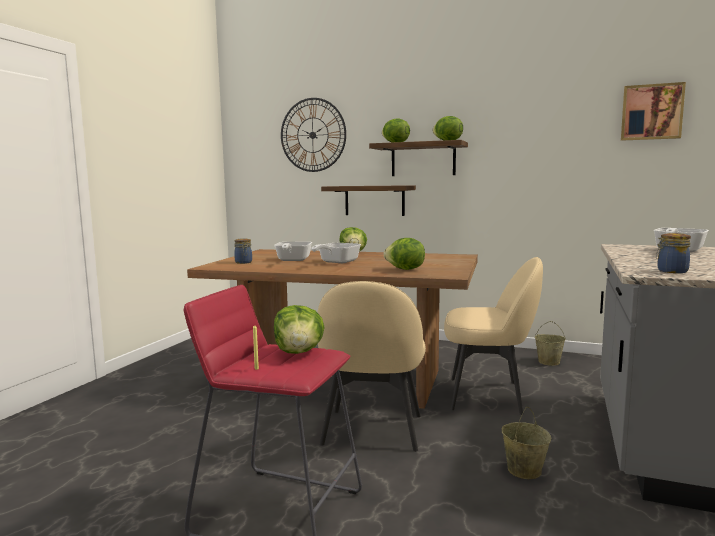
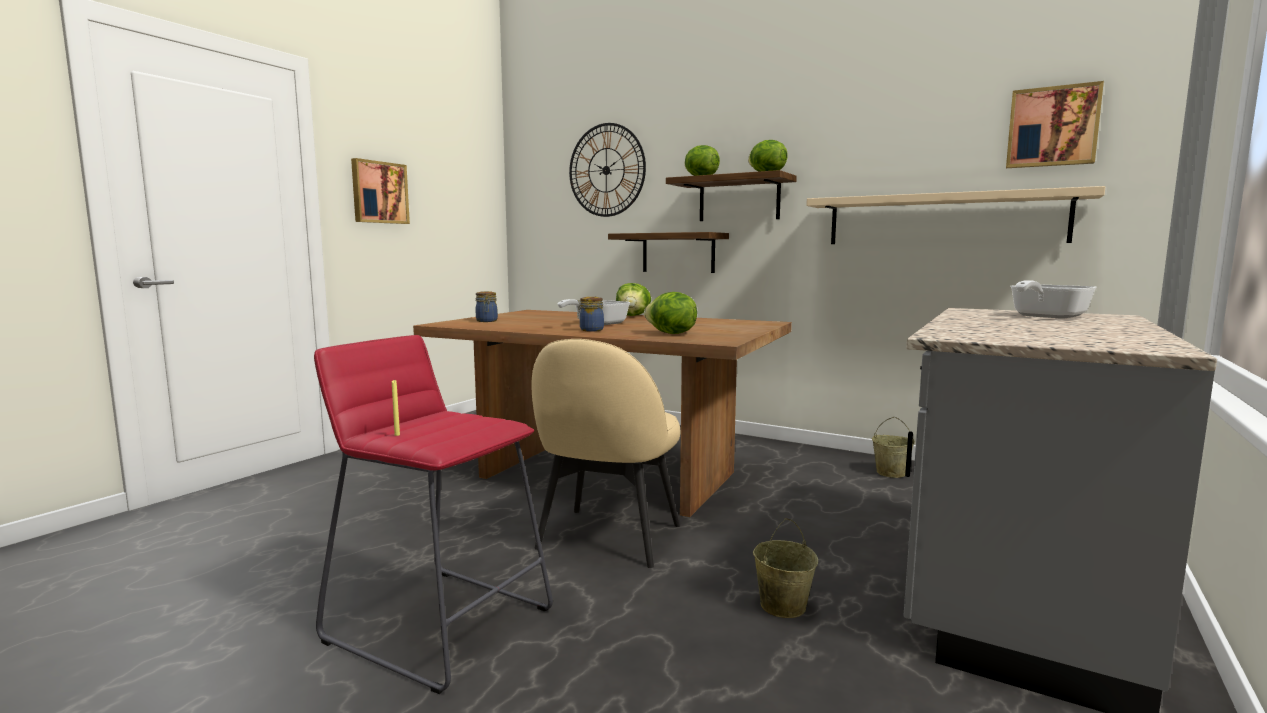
camera: 10 degrees right, 0 degrees up
frying pan [274,242,312,261] -> none
lettuce [274,305,325,354] -> none
beige chair [444,257,543,415] -> none
jar [656,233,691,273] -> jar moved to [577,297,604,331]
none -> picture [351,158,410,224]
none -> beige shelf [806,186,1105,244]

